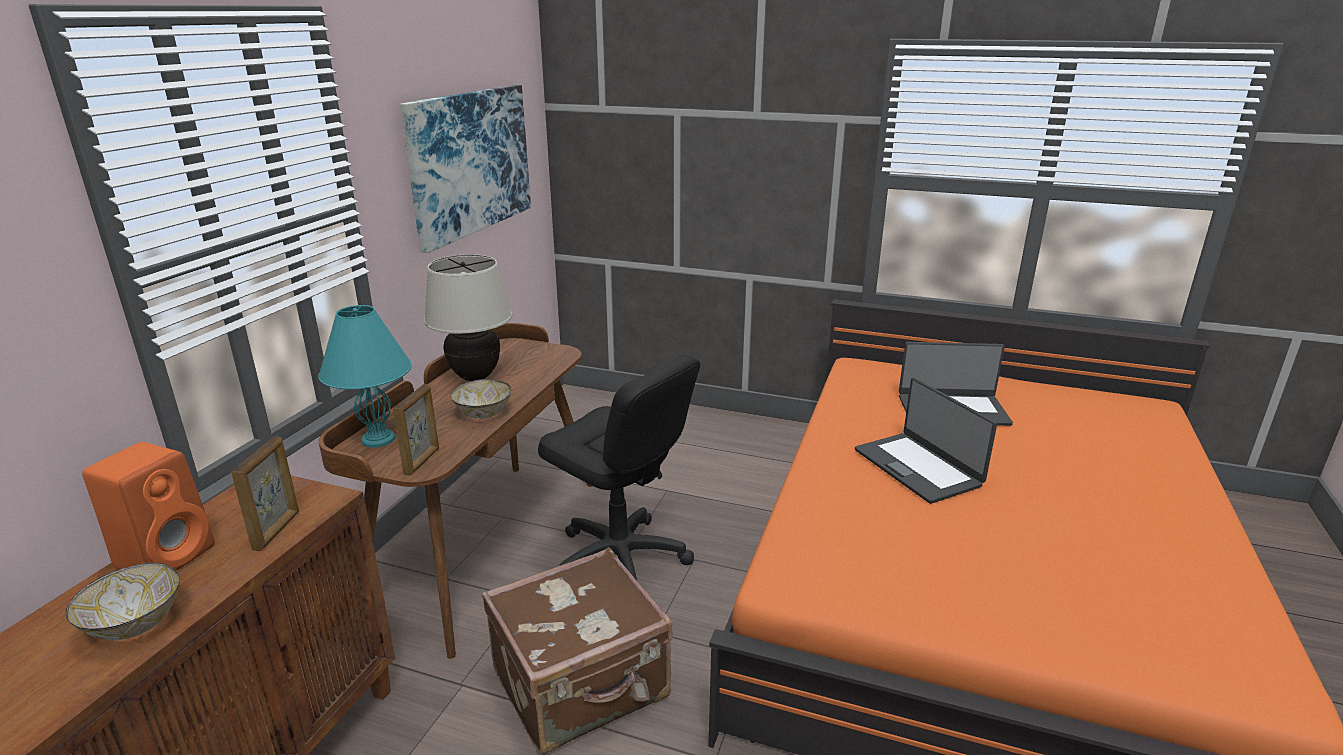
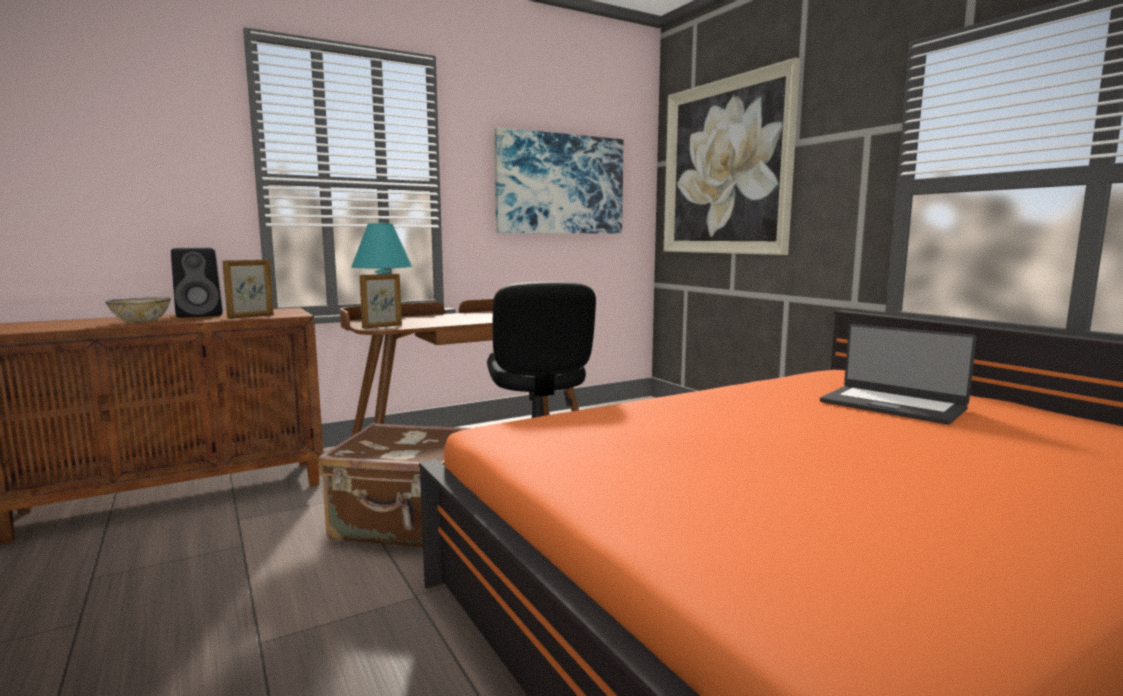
camera: 40 degrees right, 15 degrees down
orange speaker [82,442,215,571] -> black speaker [171,248,223,318]
beige table lamp [424,254,512,381] -> none
bowl [451,379,511,419] -> none
laptop [855,377,997,504] -> none
none -> picture [664,58,801,255]

